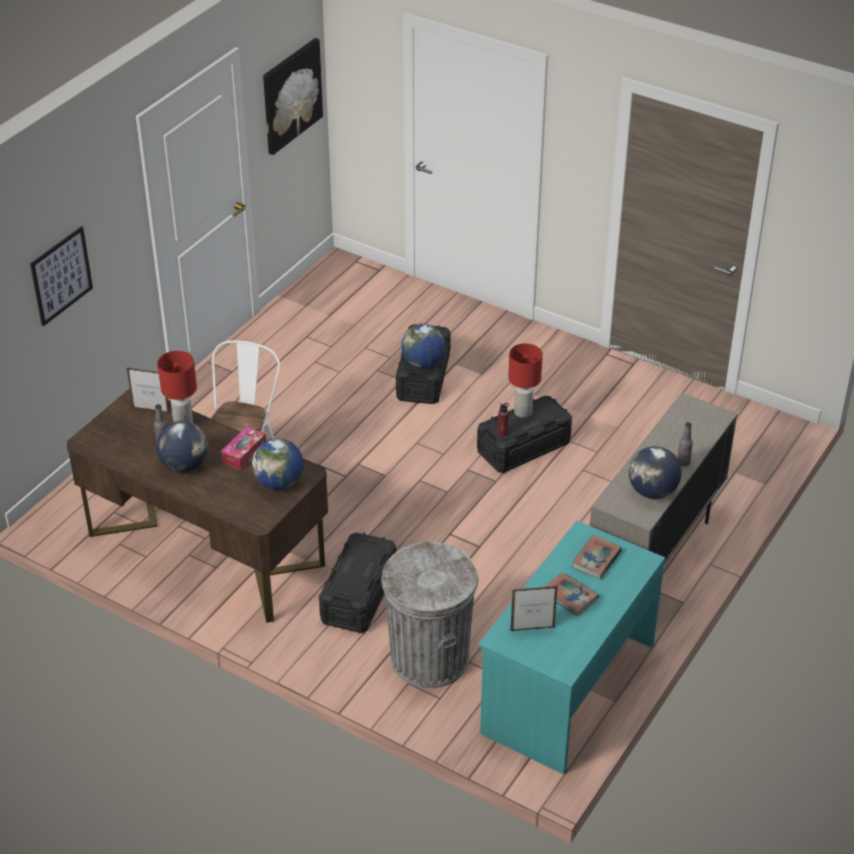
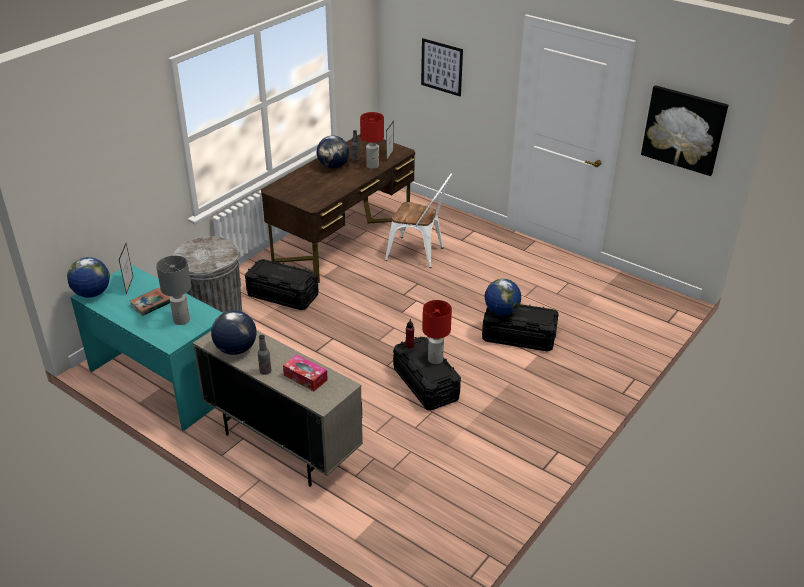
camera: 95 degrees right, 5 degrees down
tissue box [221,426,266,470] -> tissue box moved to [283,355,328,391]
globe [252,438,304,490] -> globe moved to [67,257,110,298]
book [572,535,622,579] -> grey table lamp [156,255,191,325]

